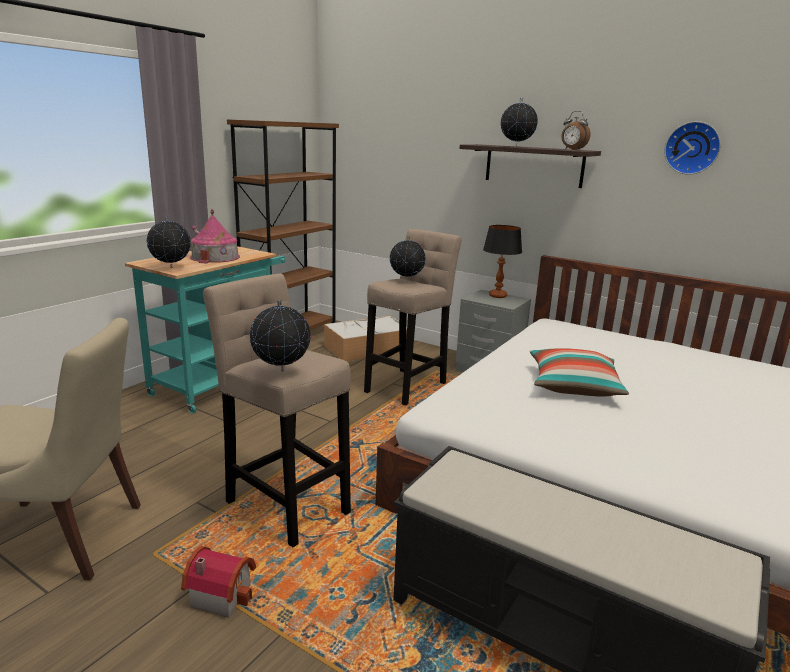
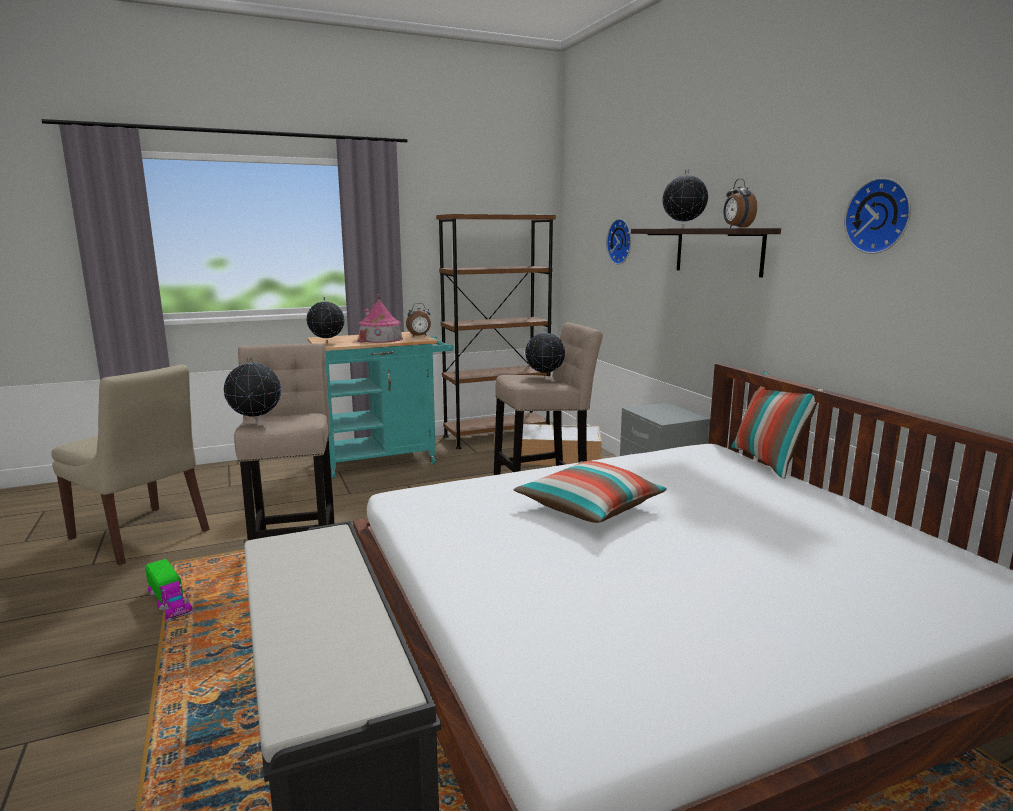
camera: 35 degrees right, 5 degrees down
toy house [181,546,256,617] -> toy truck [145,559,193,622]
table lamp [483,225,522,298] -> none
none -> alarm clock [406,303,431,336]
none -> wall clock [607,219,631,265]
none -> pillow [731,371,824,479]

